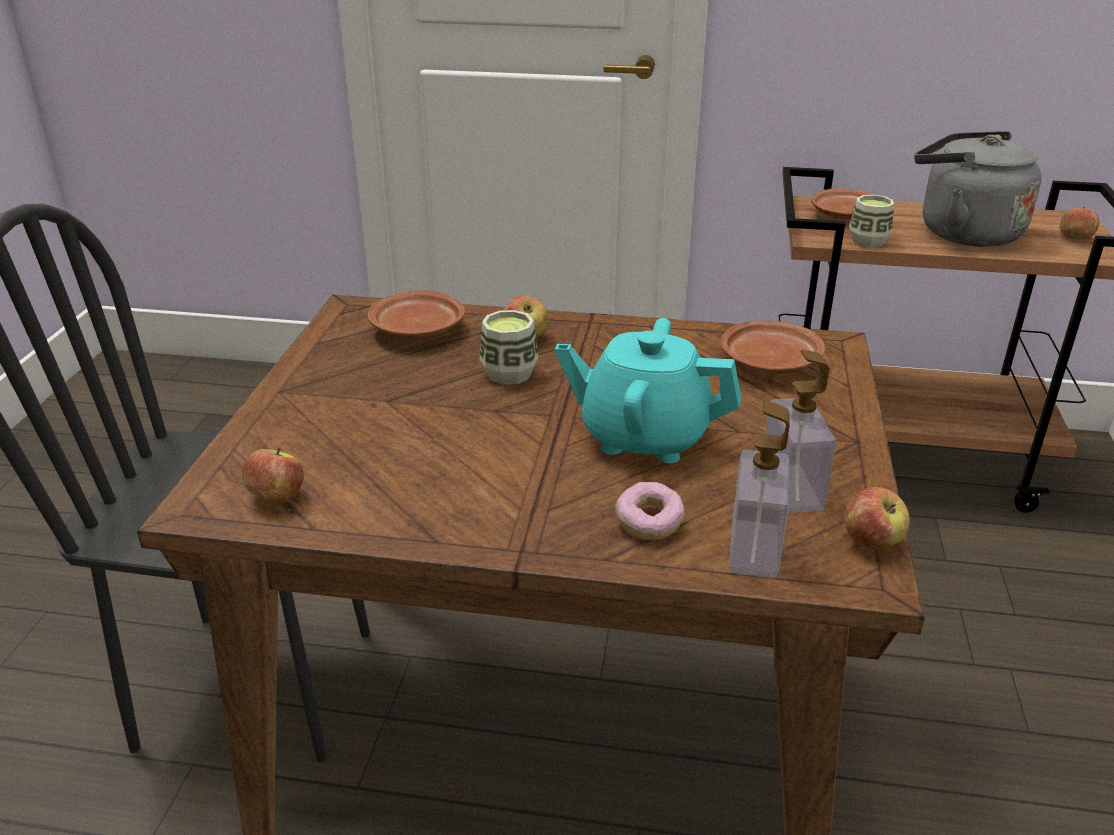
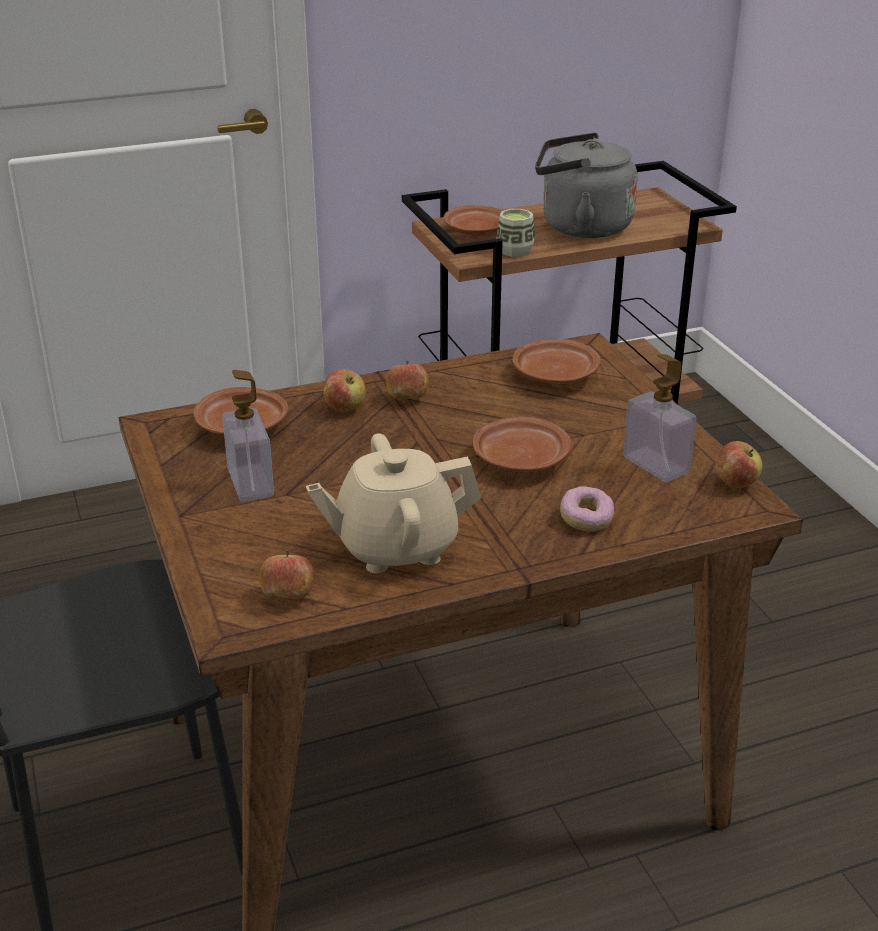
camera: 30 degrees left, 0 degrees up
cup [479,310,538,385] -> none
turquoise teapot [555,318,742,463] -> brown plate [473,417,571,473]
soap dispenser [729,400,789,578] -> soap dispenser moved to [222,370,274,502]
apple [1060,207,1099,239] -> apple moved to [386,361,429,400]
none -> beige teapot [306,434,481,573]

